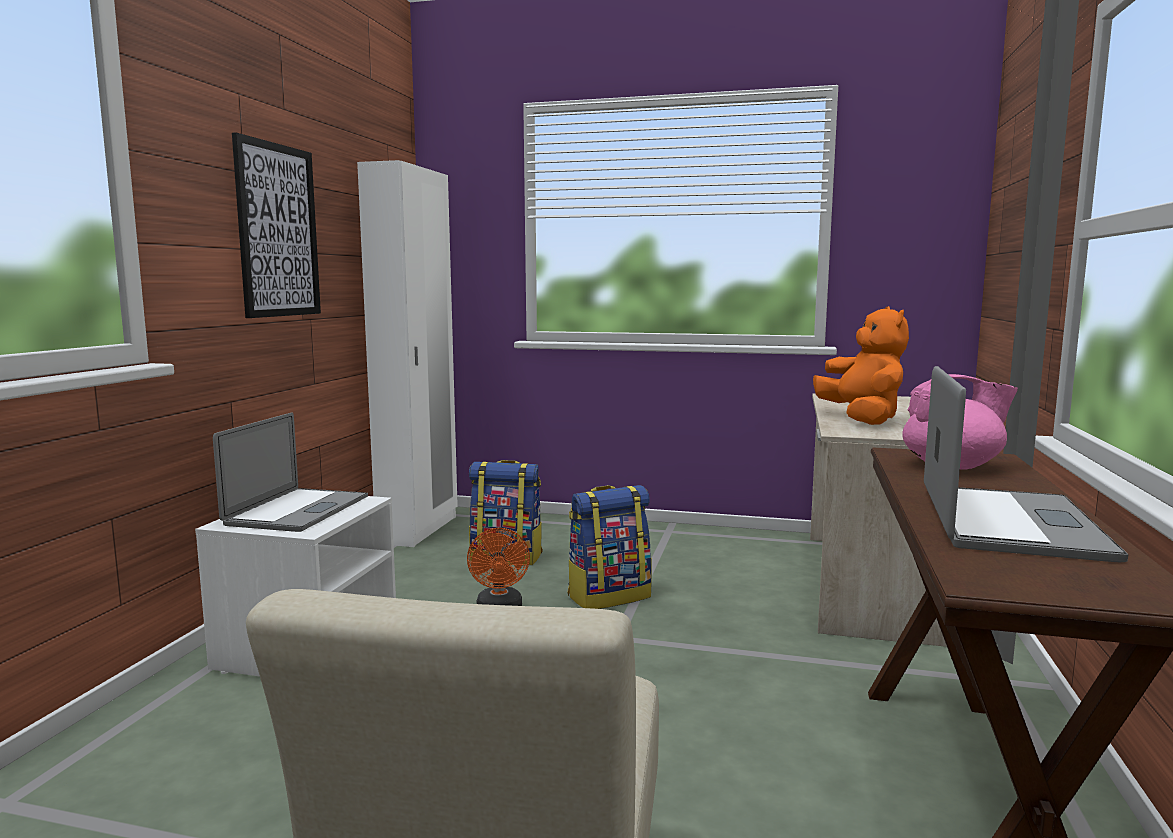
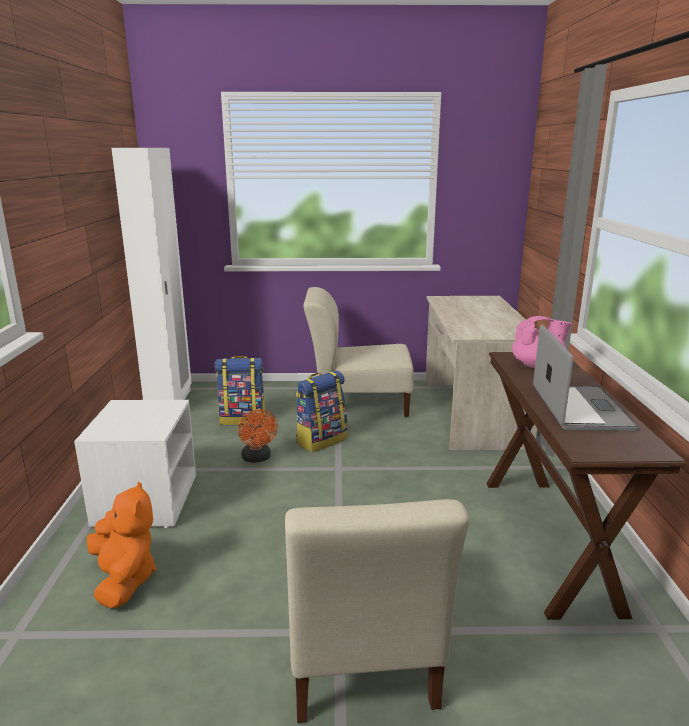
camera: 15 degrees left, 10 degrees up
laptop [213,412,368,532] -> none
picture [232,132,321,318] -> none
orange plush toy [813,306,909,425] -> orange plush toy moved to [87,481,156,608]
none -> beige chair [303,287,414,417]

